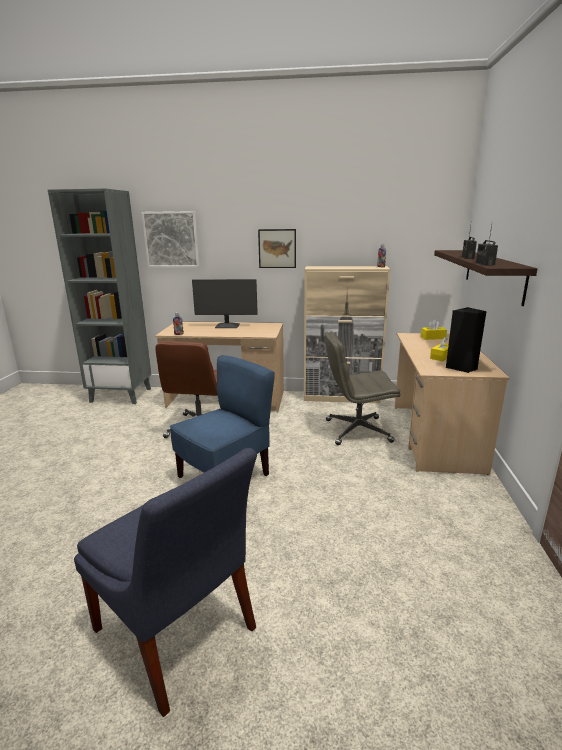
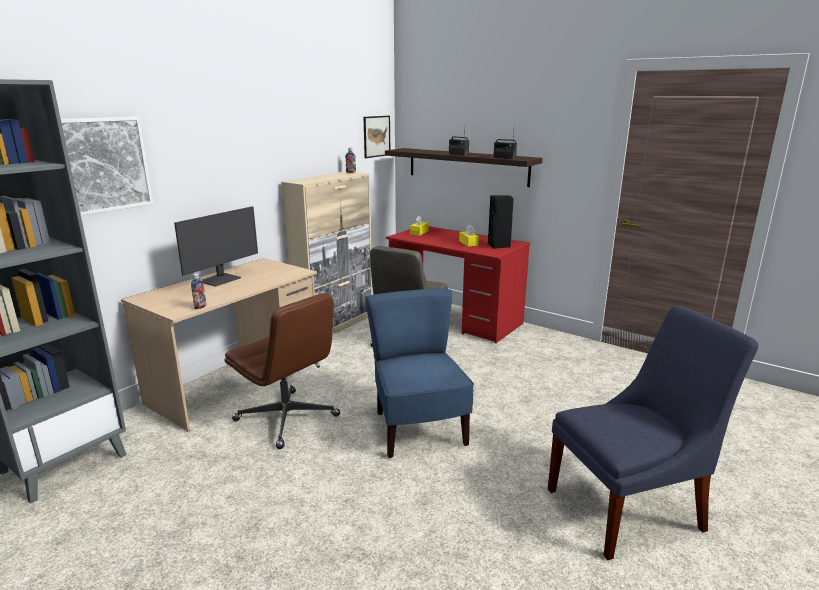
camera: 60 degrees left, 0 degrees up
picture [258,229,296,268] -> picture moved to [363,116,390,158]
beige desk [395,333,510,475] -> red desk [386,226,530,344]

